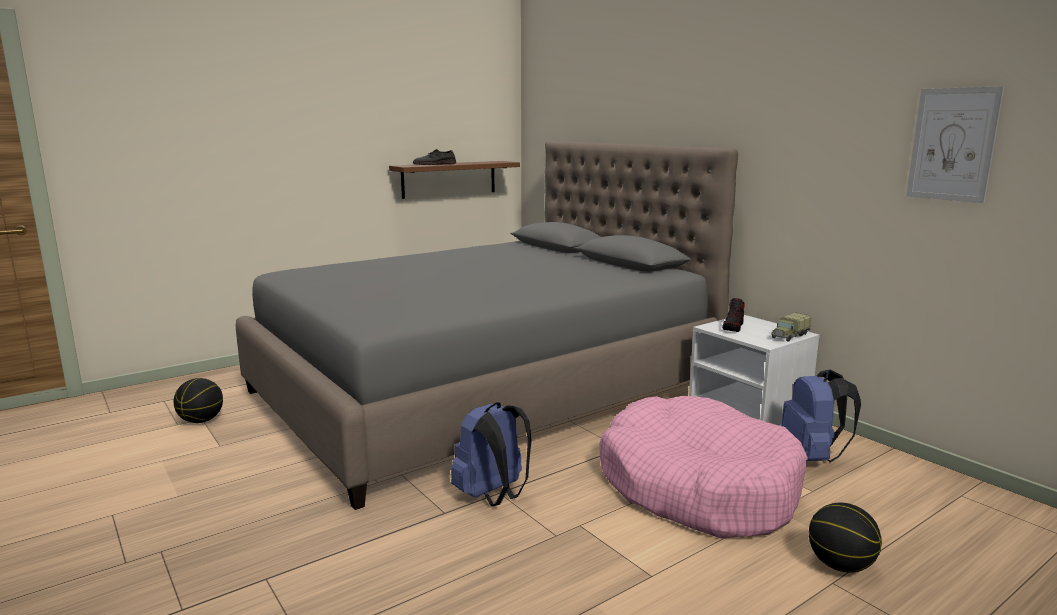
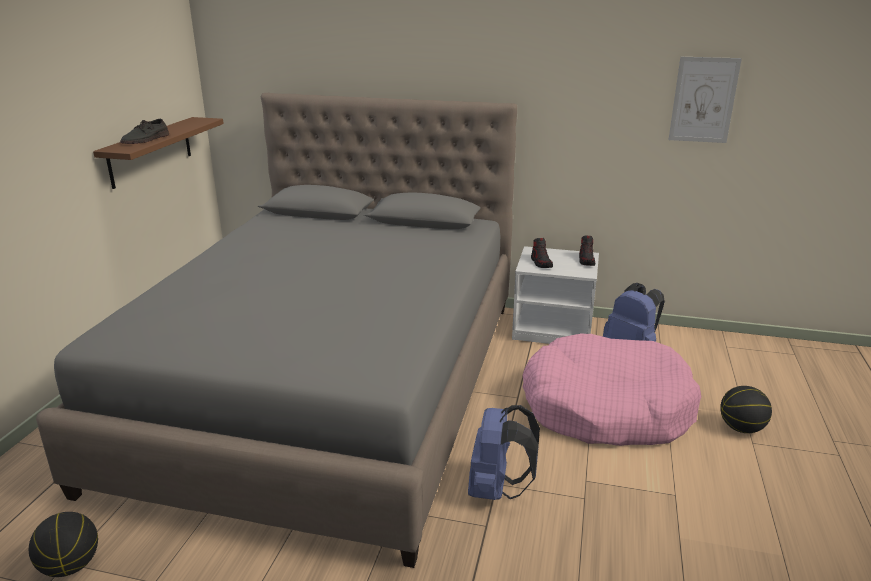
camera: 40 degrees left, 10 degrees up
toy truck [771,312,811,342] -> shoe [579,236,595,266]

